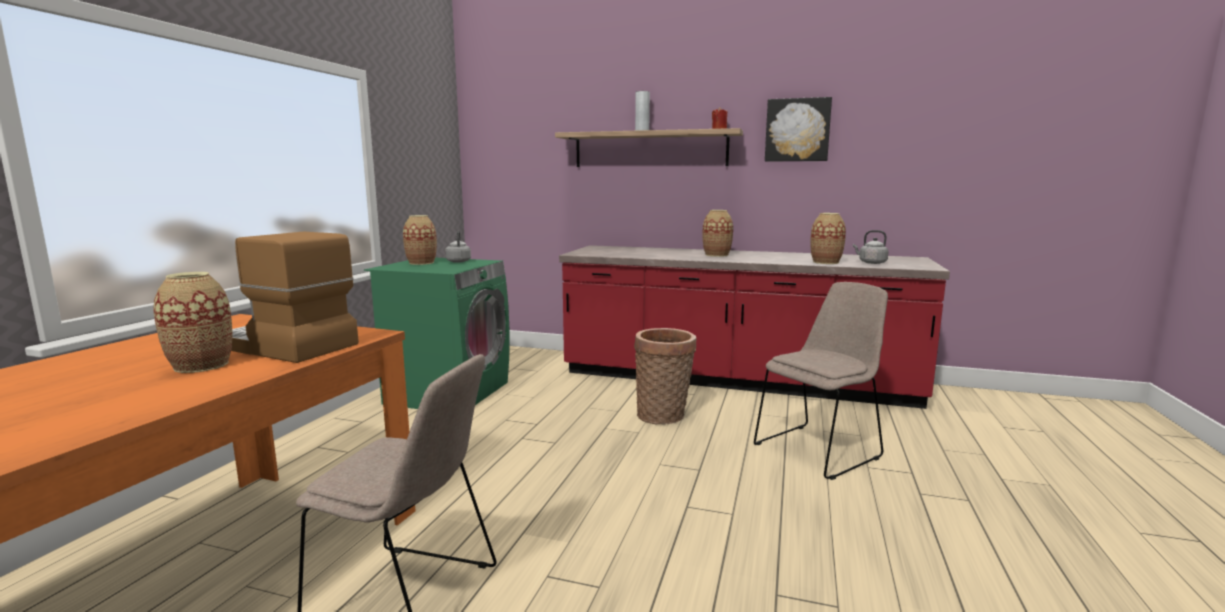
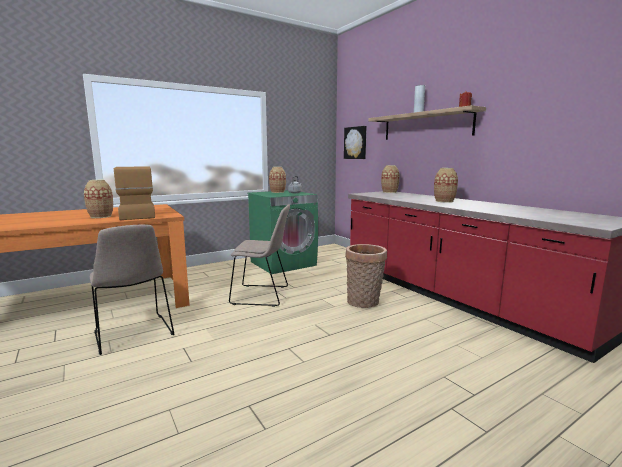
camera: 40 degrees right, 0 degrees up
beige chair [754,282,888,480] -> beige chair moved to [229,204,290,307]
picture [765,97,832,161] -> picture moved to [344,126,367,159]
vase [810,213,846,264] -> vase moved to [381,165,400,193]
grey kettle [853,230,889,264] -> none

